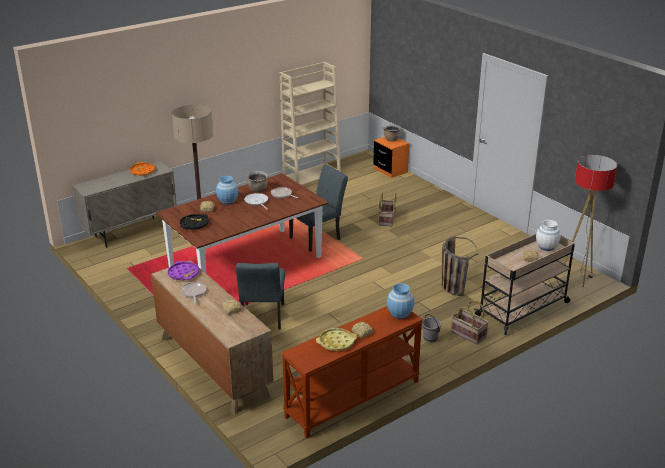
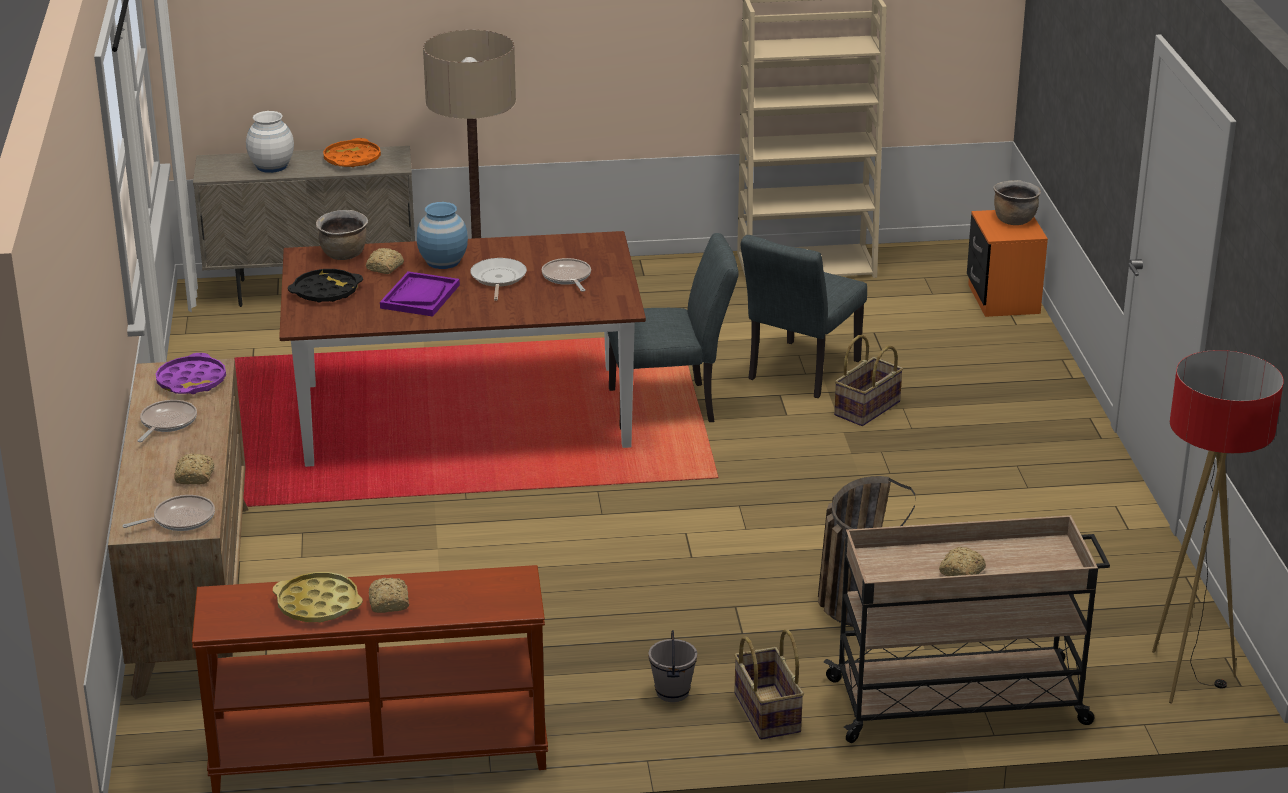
camera: 30 degrees right, 0 degrees up
grey chair [236,263,285,330] -> grey chair moved to [741,235,867,398]
brown cooking pot [247,171,268,192] -> brown cooking pot moved to [316,210,368,260]
blue vase [387,283,414,319] -> none
white vase [536,220,561,251] -> white vase moved to [246,111,294,173]
none -> frying pan [122,495,215,531]
none -> purple tray [380,271,460,316]

